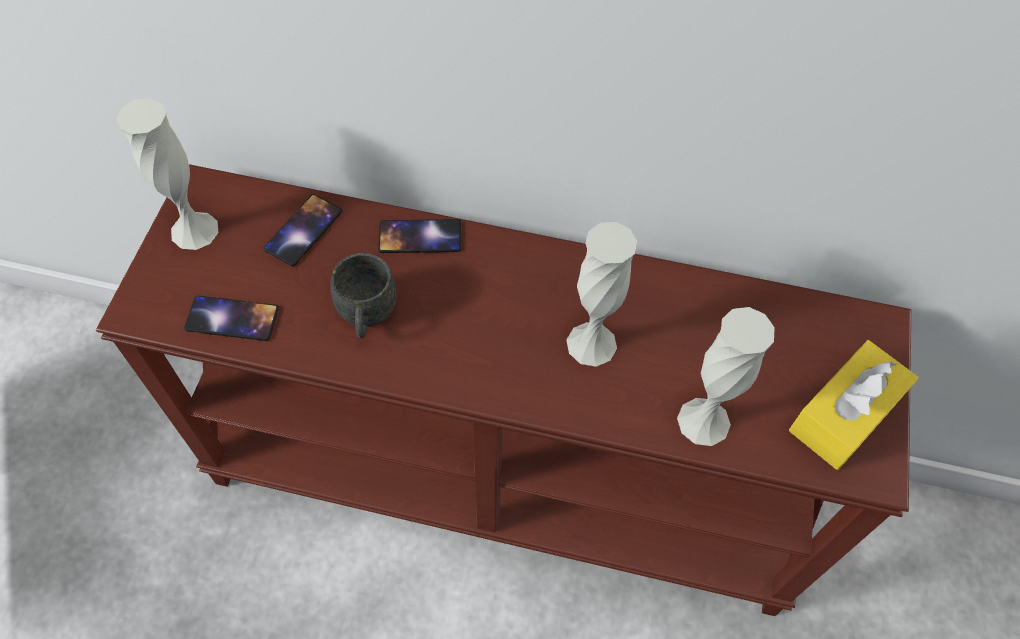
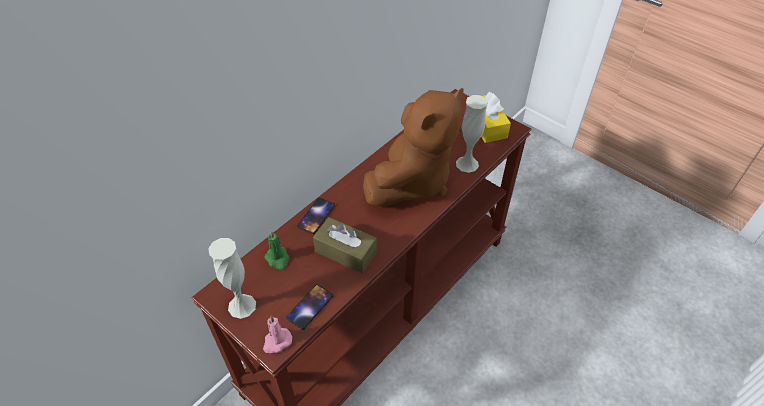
camera: 60 degrees left, 10 degrees down
phone [264,194,342,266] -> green candle [264,231,289,270]
grey mug [330,253,397,338] -> brown tissue box [313,217,377,273]
white vase [566,222,637,367] -> brown plush toy [363,88,464,207]
none -> pink candle [263,316,292,353]

